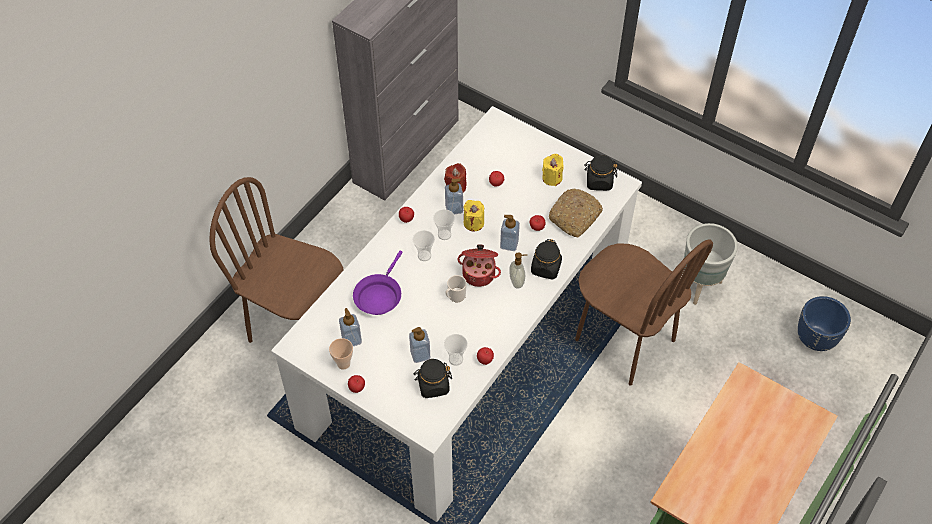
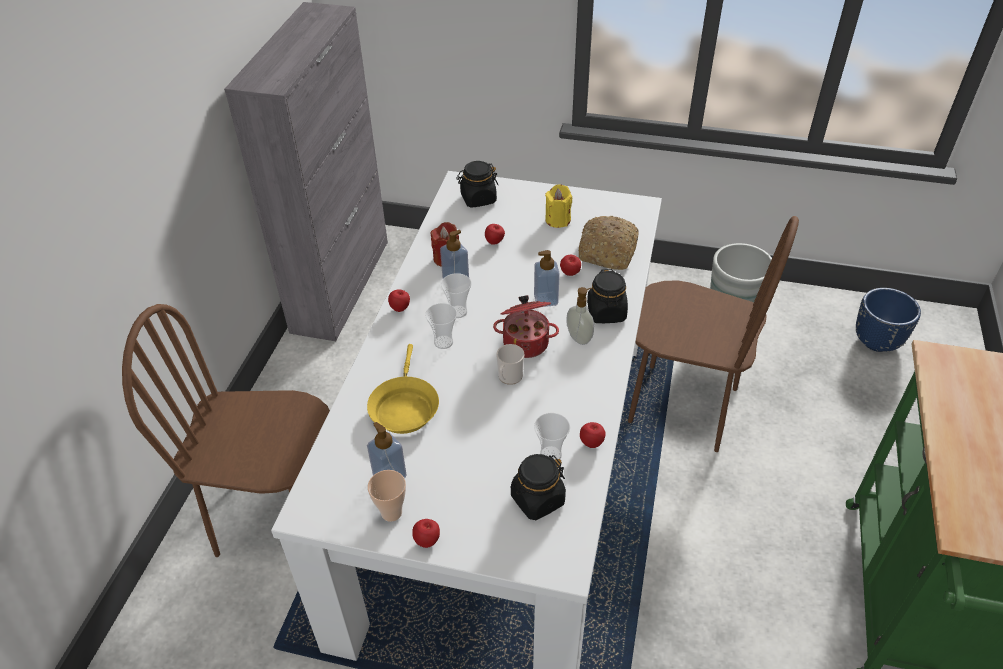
camera: 20 degrees left, 10 degrees down
purple frying pan [353,251,402,315] -> yellow frying pan [367,344,439,434]
soap dispenser [409,327,430,363] -> none
yellow candle [463,200,484,232] -> none
black jar [584,155,617,191] -> black jar moved to [456,161,499,208]

